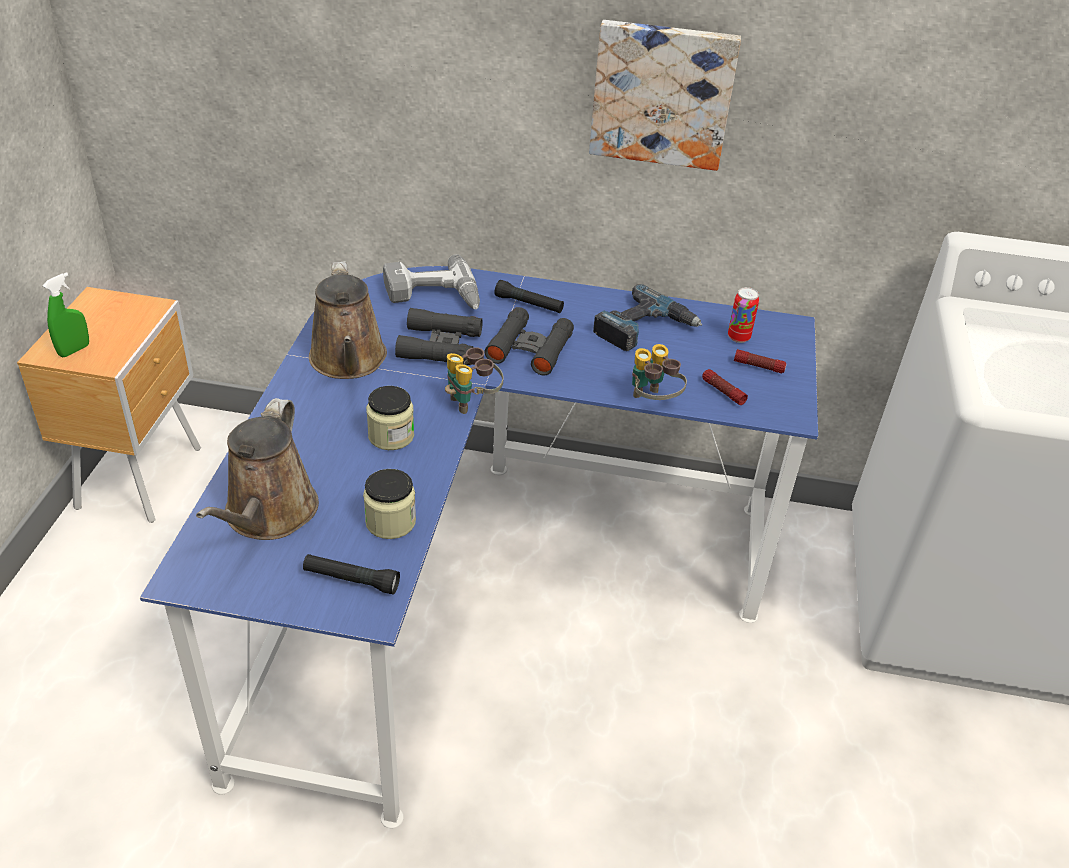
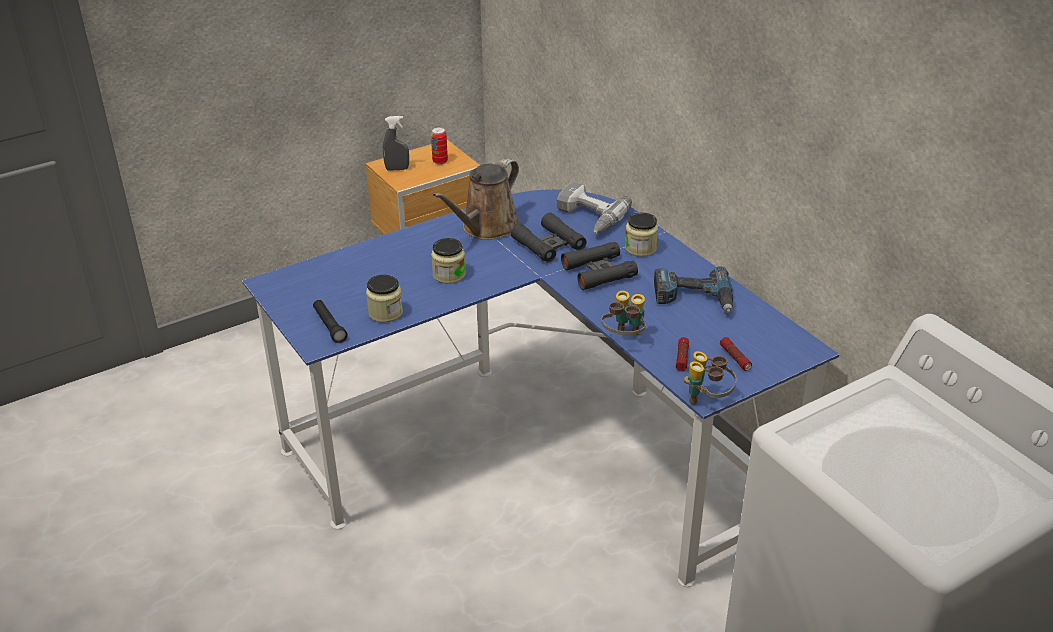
camera: 50 degrees right, 5 degrees down
green spray bottle [43,272,89,357] -> grey spray bottle [383,116,409,171]
brown watering can [196,398,319,540] -> none
binoculars [445,347,503,414] -> binoculars moved to [684,351,736,405]
black flashlight [494,280,564,313] -> jar [625,212,658,257]
picture [589,20,741,171] -> none
can [728,287,759,343] -> can moved to [431,127,448,165]

